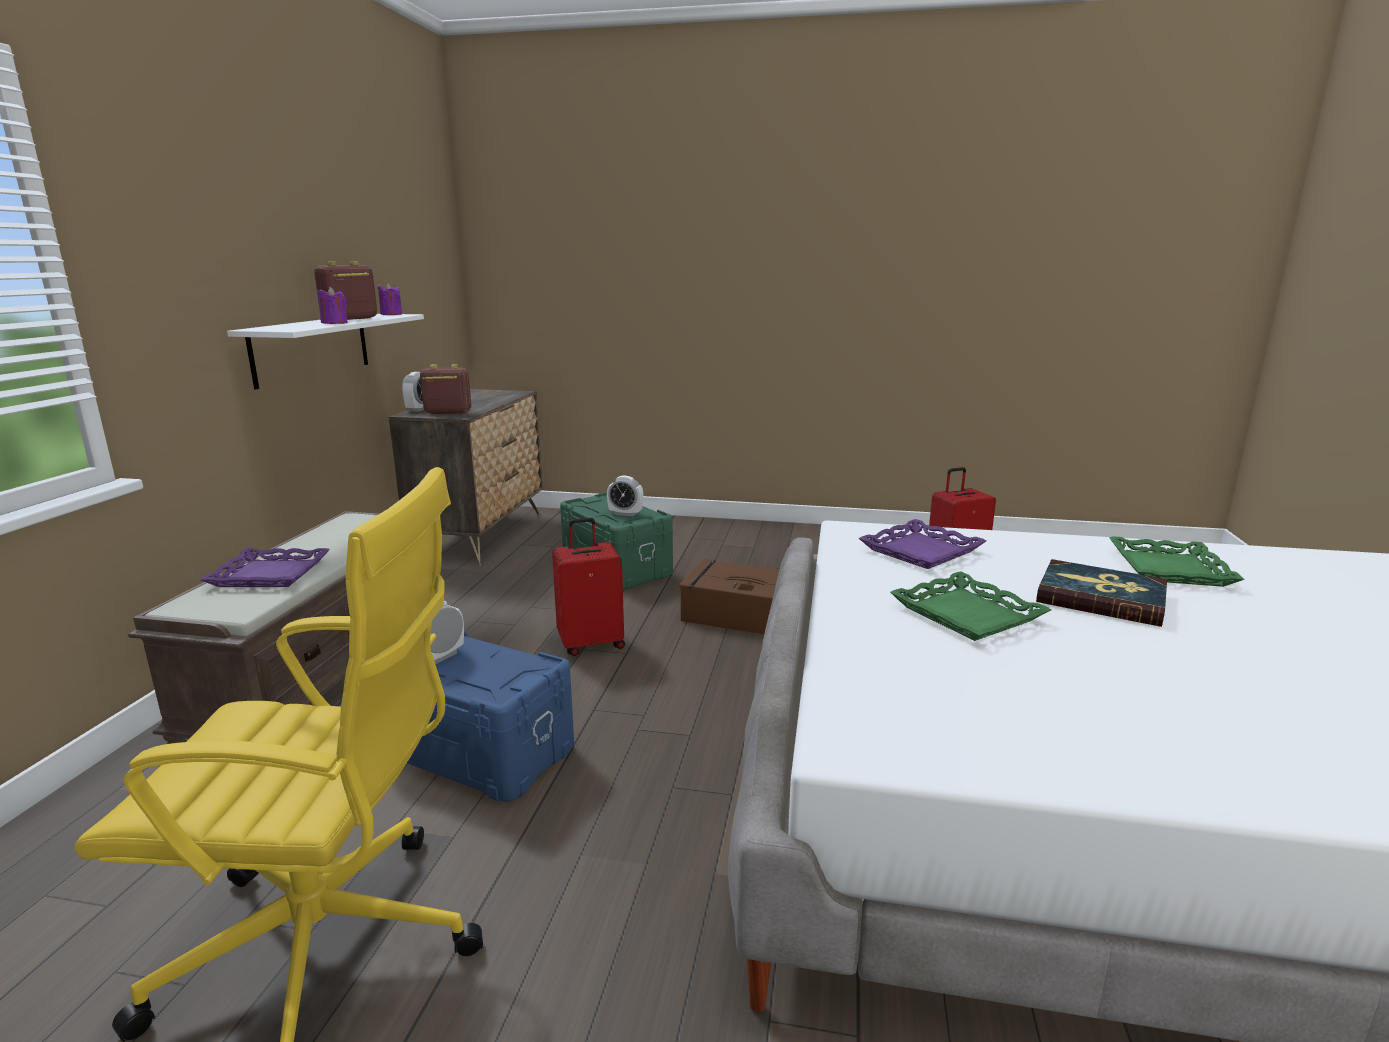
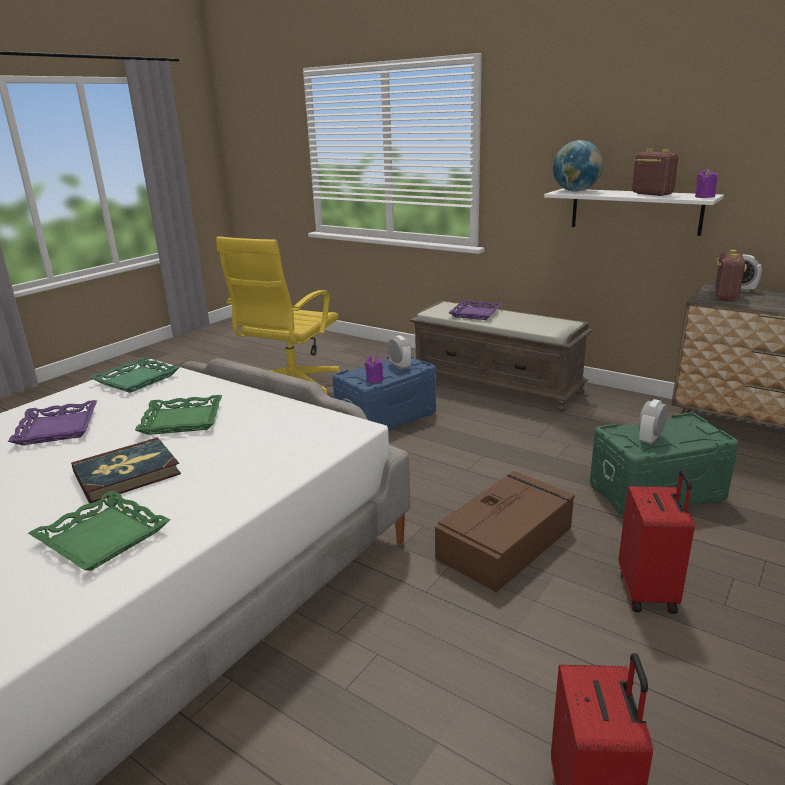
camera: 115 degrees right, 5 degrees up
purple candle [318,287,348,324] -> purple candle moved to [365,356,383,383]
red suitcase [552,518,625,656] -> red suitcase moved to [619,470,695,614]
purple tray [859,519,986,569] -> purple tray moved to [8,400,97,445]
none -> green tray [90,357,180,393]
none -> globe [553,140,603,192]

